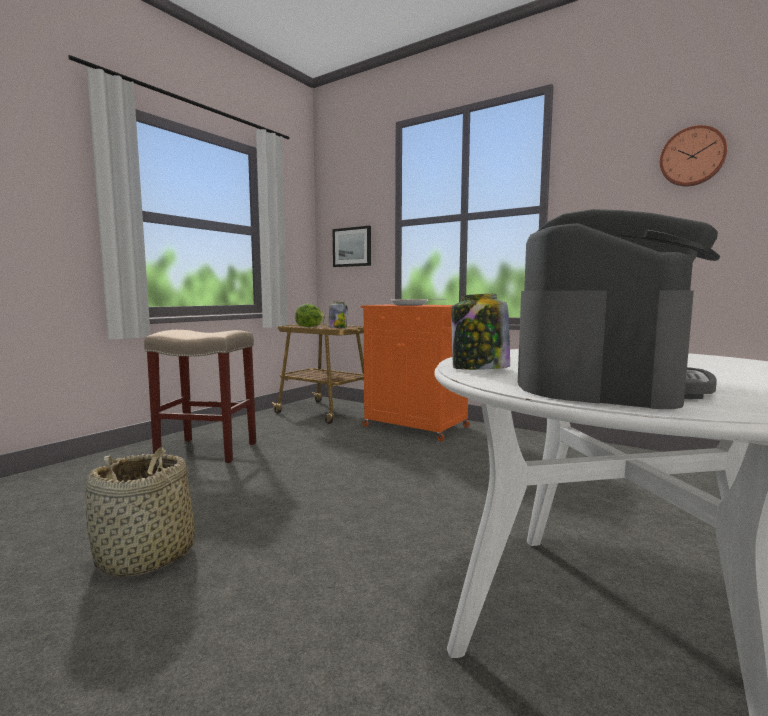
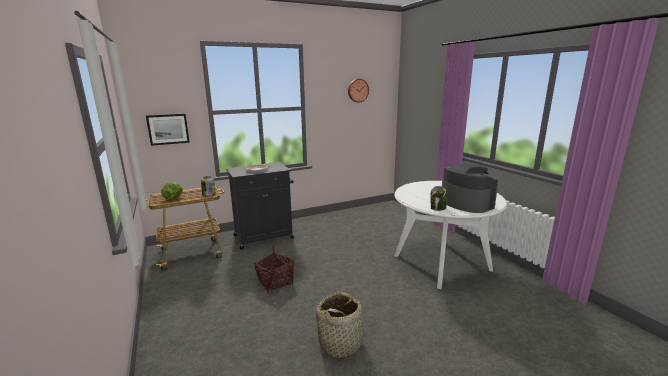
camera: 60 degrees left, 10 degrees up
beige stool [144,330,256,463] -> none
orange cabinet [361,304,470,441] -> black cabinet [226,162,294,250]
none -> basket [254,244,294,292]

